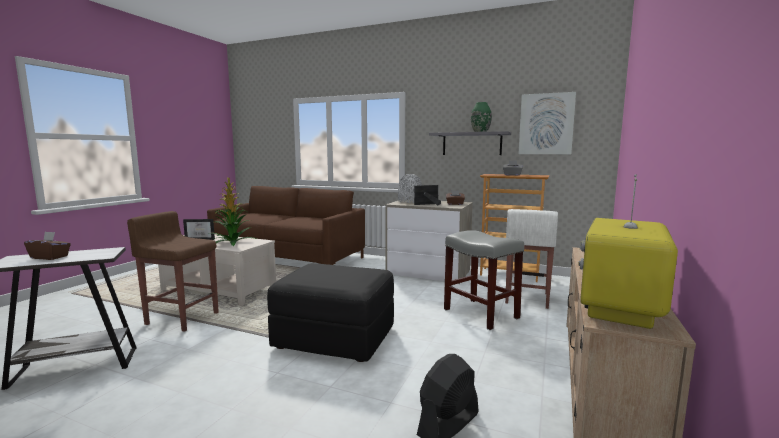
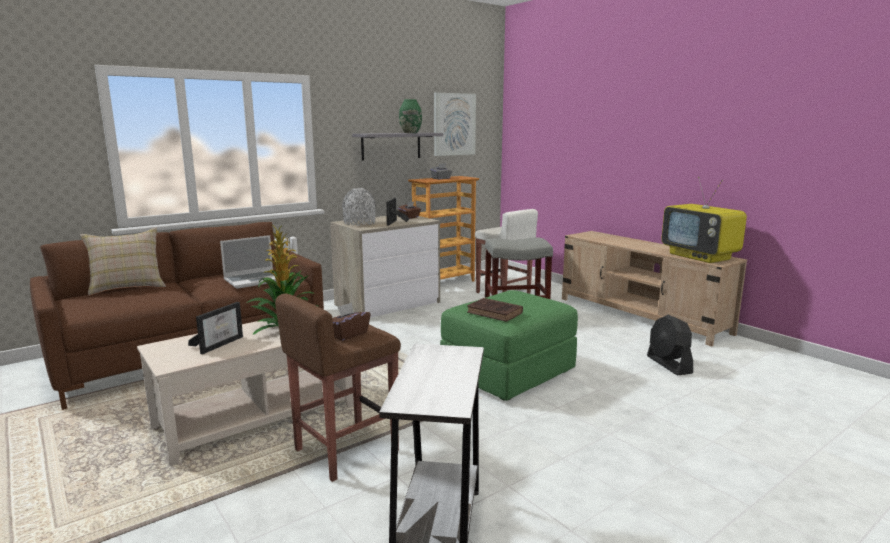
camera: 60 degrees left, 5 degrees up
brown tissue box [24,232,71,260] -> brown tissue box moved to [332,302,371,341]
black ottoman [267,263,394,362] -> green ottoman [440,290,578,401]
none -> beige pillow [80,228,166,296]
none -> laptop [220,235,276,289]
none -> brown book [467,298,523,322]

